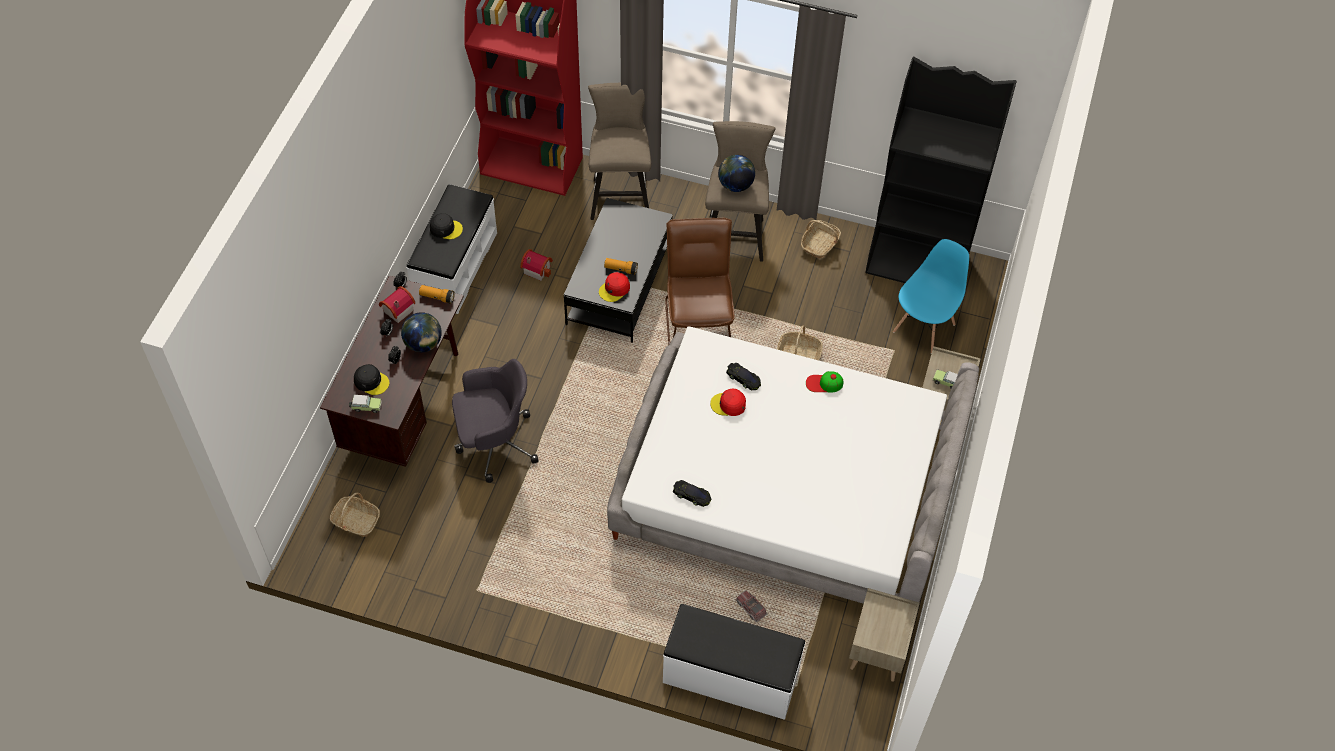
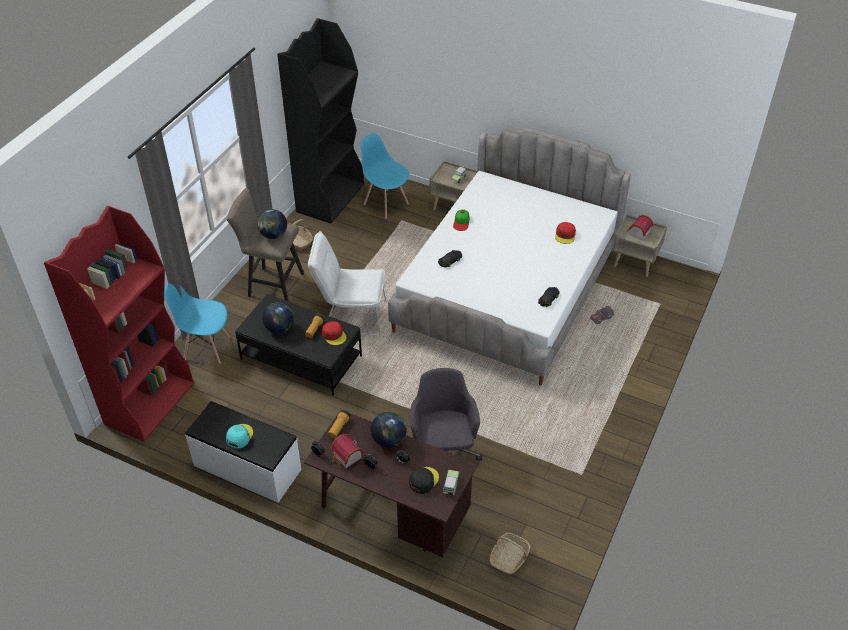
camera: 80 degrees left, 10 degrees down
black cap [430,213,463,239] -> turquoise cap [226,424,253,448]
toy house [520,249,553,281] -> toy house moved to [627,215,653,241]
beige stool [588,83,651,220] -> blue chair [164,283,230,364]
white bench [663,604,806,720] -> none
brown chair [665,218,734,345] -> white chair [308,231,386,336]
red cap [710,389,746,416] -> red cap moved to [555,222,576,244]
basket [777,325,823,360] -> none
none -> globe [262,302,294,334]

